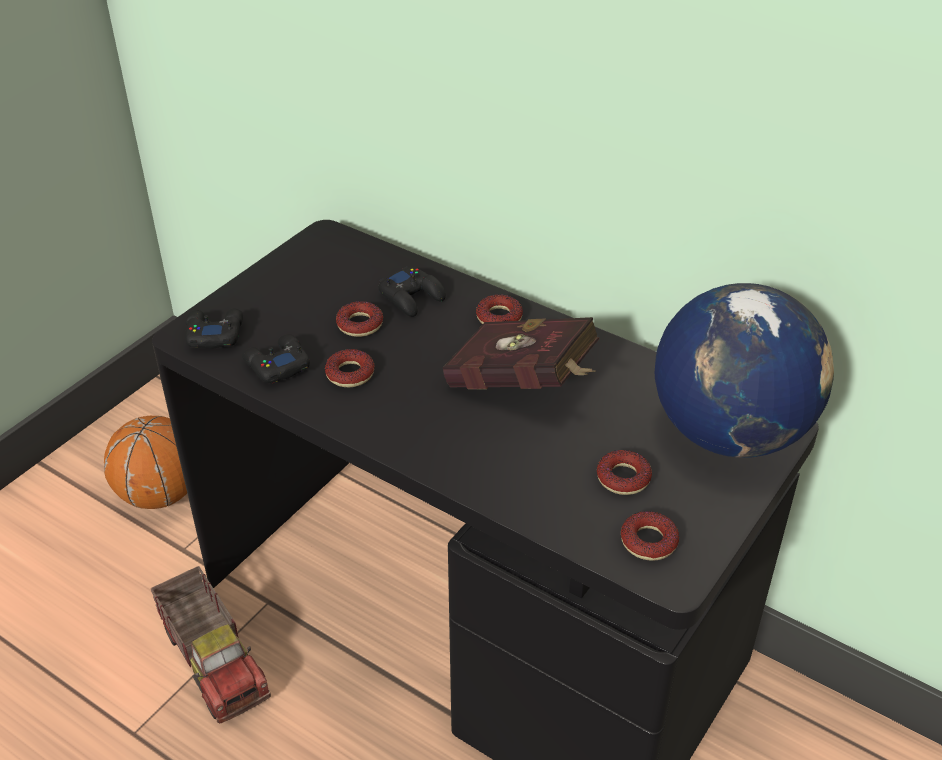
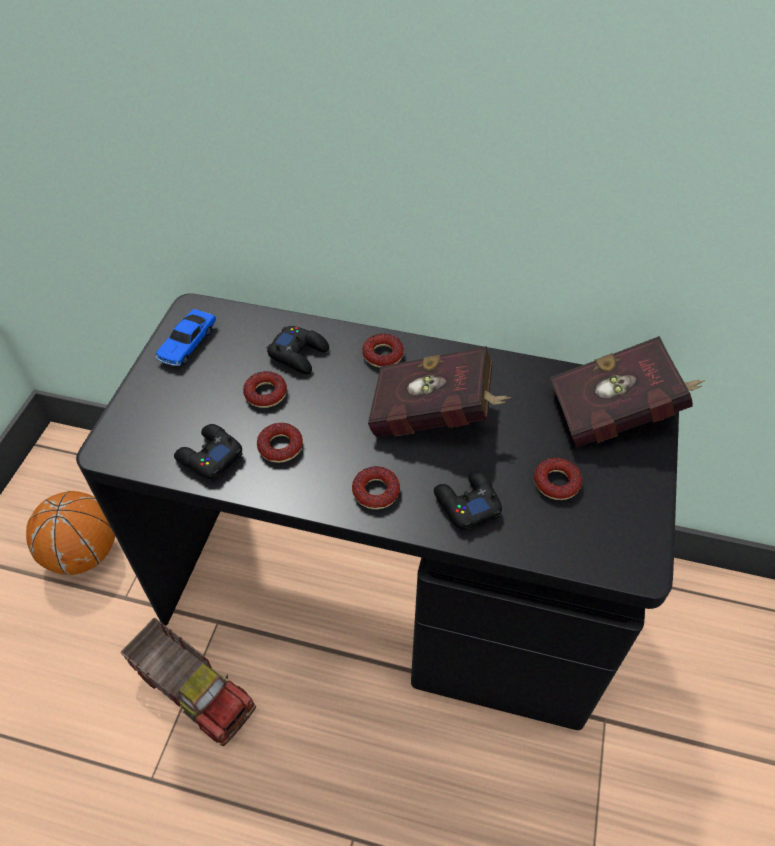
camera: 20 degrees left, 10 degrees up
black game controller [185,309,243,349] -> black game controller moved to [434,471,502,530]
donut [621,511,679,561] -> donut moved to [352,466,400,509]
globe [655,283,834,458] -> red book [550,336,705,448]
none -> toy car [156,309,216,366]

